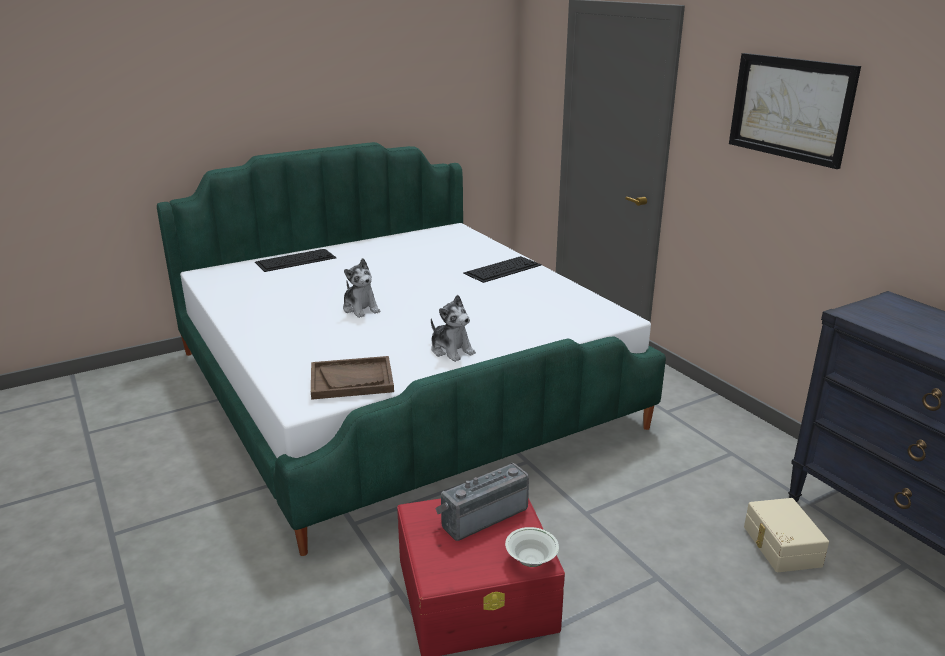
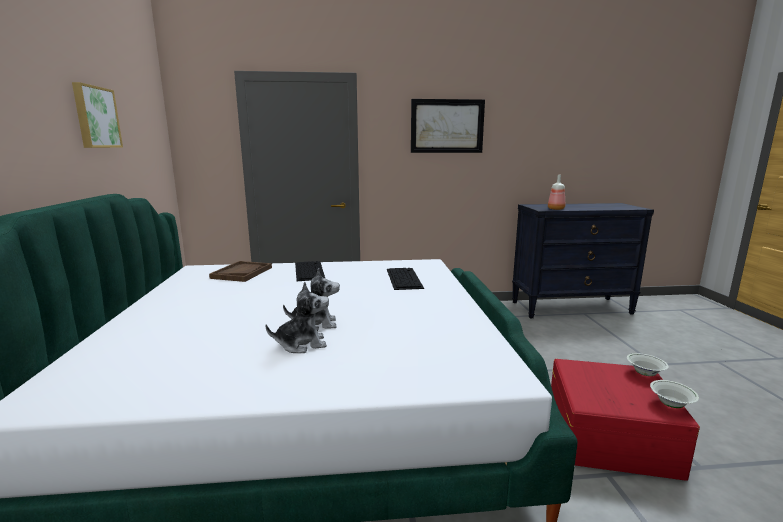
camera: 65 degrees left, 10 degrees down
keyboard [255,249,337,272] -> keyboard moved to [387,268,424,290]
brown tray [311,356,394,400] -> brown tray moved to [209,261,272,282]
plush toy [431,295,476,362] -> plush toy moved to [265,282,329,353]
radio [435,463,529,541] -> none
beige storage box [744,498,829,572] -> none
none -> picture [72,82,123,148]
none -> bottle [548,175,565,210]
none -> white bowl [650,380,699,408]

